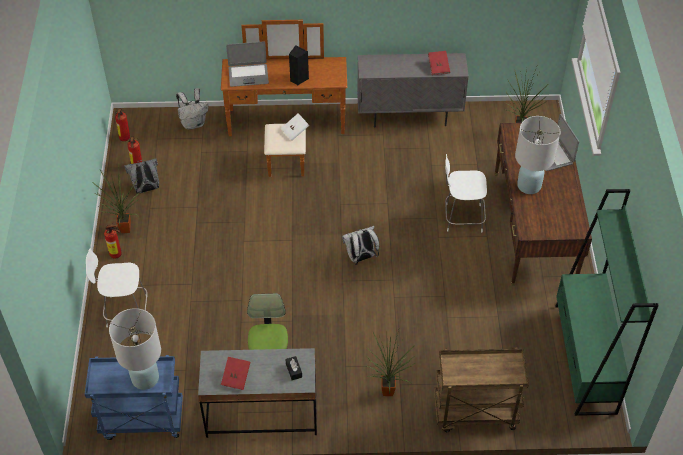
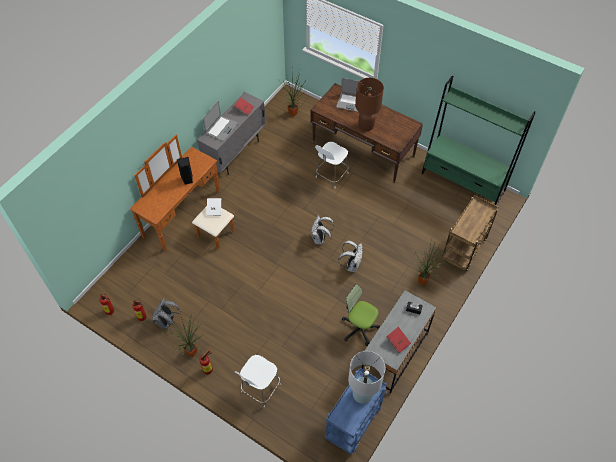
camera: 55 degrees left, 5 degrees up
white backpack [176,88,209,130] -> white backpack moved to [338,241,363,272]
laptop [226,41,269,87] -> laptop moved to [203,101,238,141]
white table lamp [515,116,560,194] -> brown table lamp [355,78,384,131]

